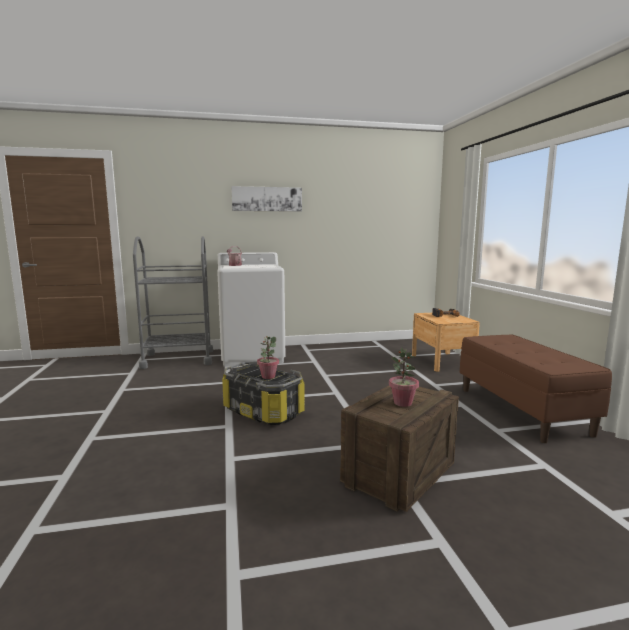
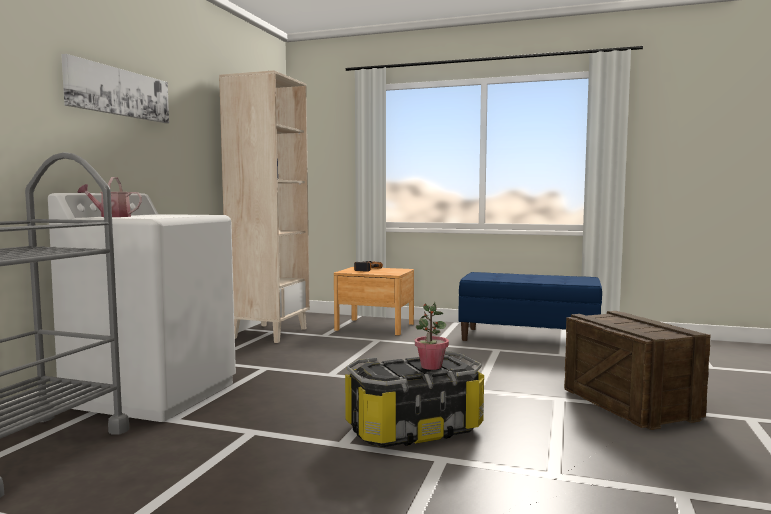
camera: 60 degrees left, 5 degrees down
potted plant [389,348,419,407] -> none
brown bench [460,334,612,443] -> blue bench [459,272,602,341]
none -> beige bookcase [219,71,310,343]

